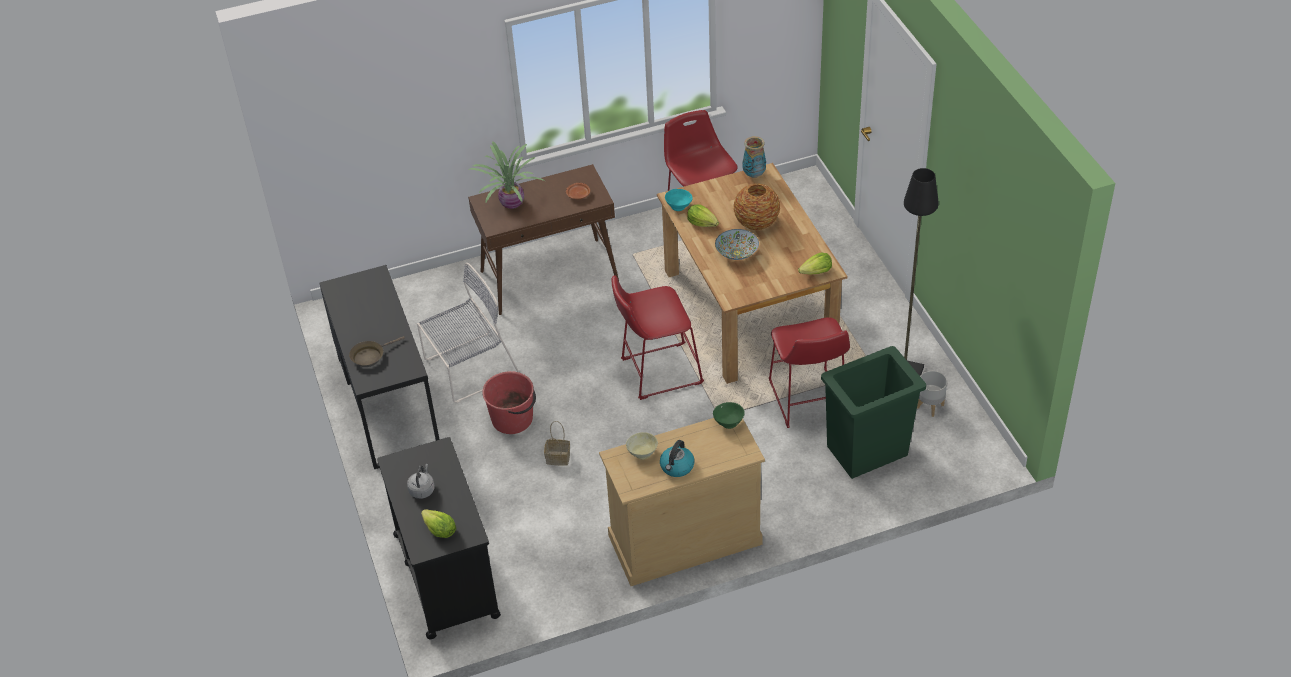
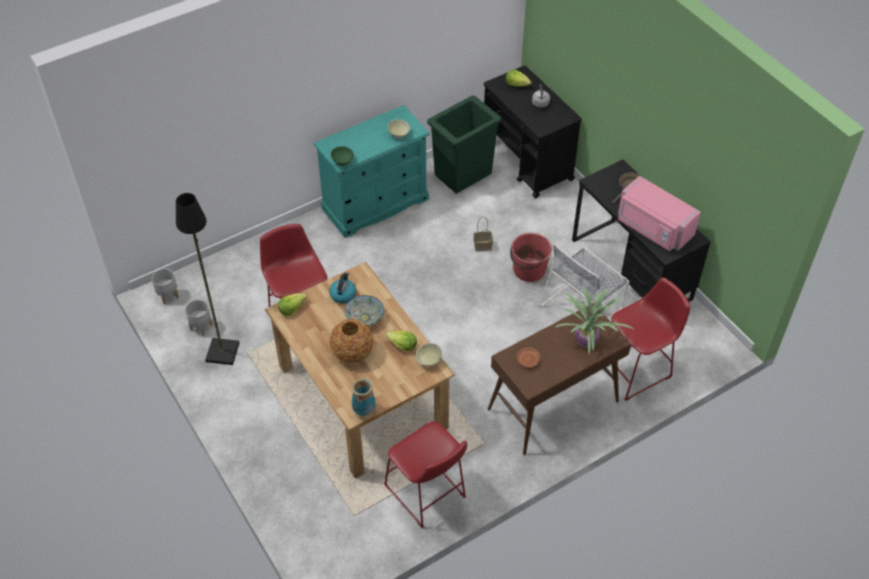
camera: 165 degrees right, 5 degrees up
beige dresser [599,418,765,586] -> turquoise dresser [313,105,430,238]
red stool [611,275,704,400] -> red stool moved to [612,277,690,401]
kettle [660,440,694,477] -> kettle moved to [329,272,356,303]
turquoise bowl [665,189,693,211] -> beige bowl [416,343,442,367]
green trash can [821,346,926,479] -> green trash can moved to [427,95,502,194]
none -> grey planter [152,269,179,305]
none -> pink microwave [618,176,701,251]

